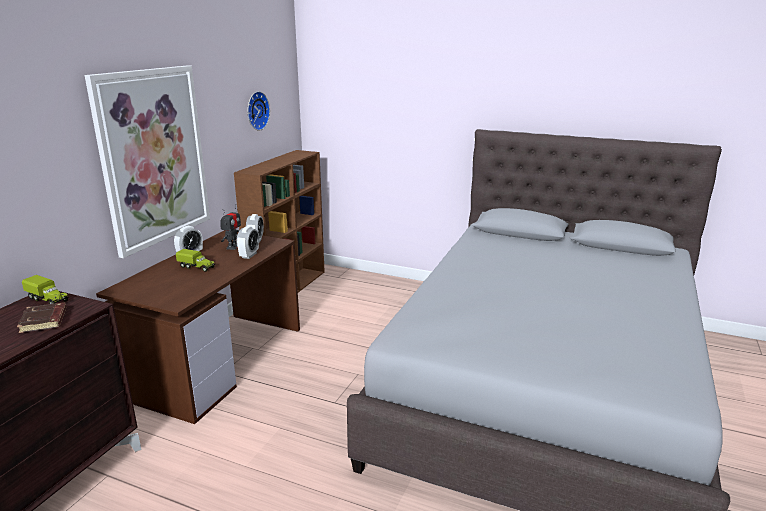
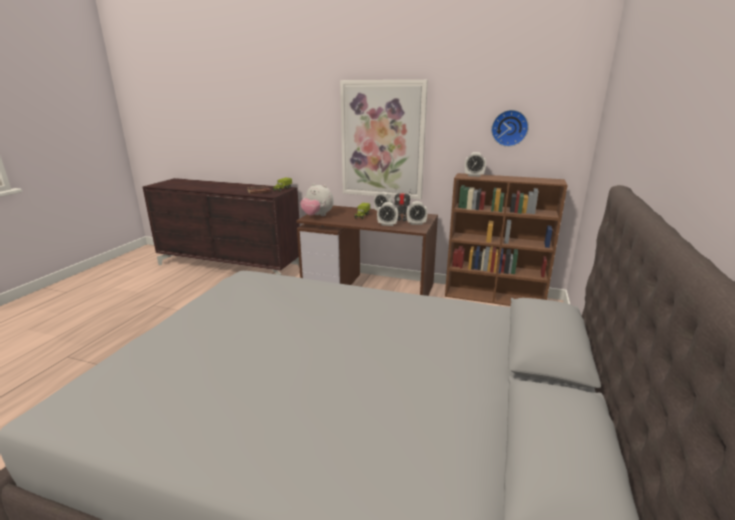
camera: 85 degrees right, 0 degrees up
none -> plush toy [300,183,334,216]
none -> alarm clock [465,152,486,177]

